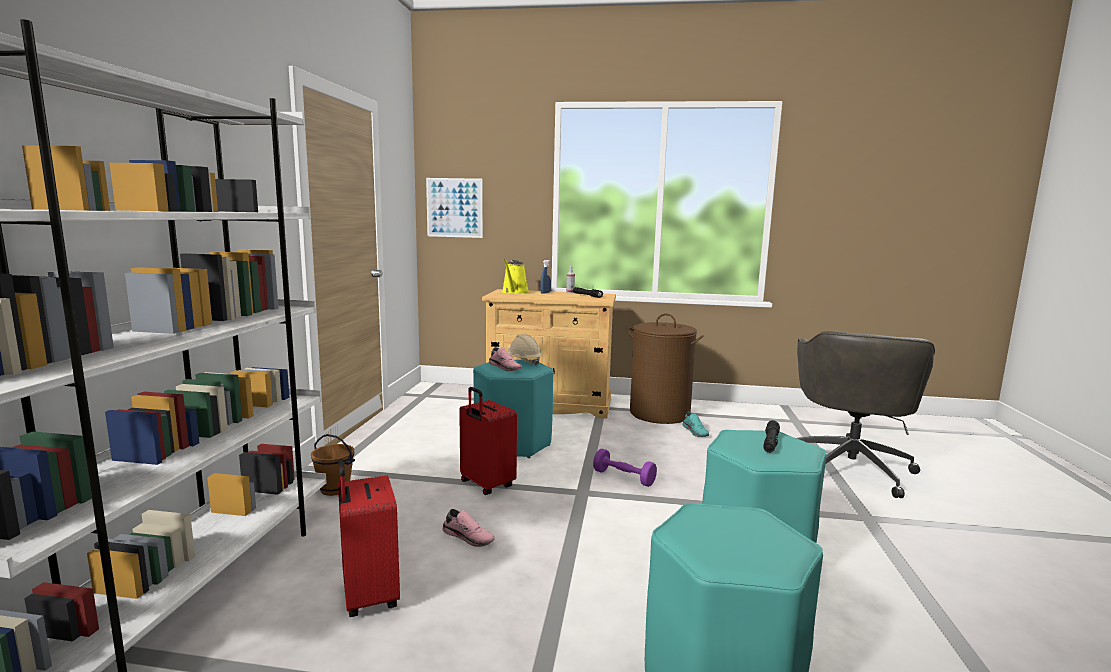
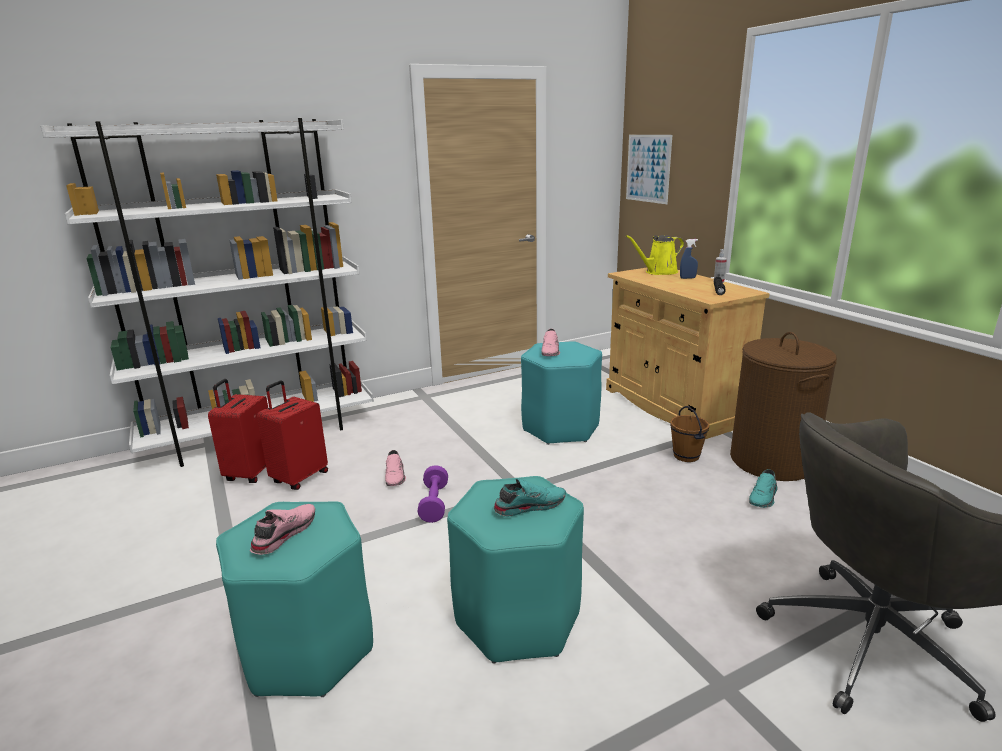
camera: 55 degrees right, 10 degrees up
brown bucket [311,434,355,496] -> brown bucket moved to [670,406,709,462]
red suitcase [459,387,517,495] -> red suitcase moved to [208,379,268,483]
beige hard hat [507,334,542,365] -> none
purple dumbbell [593,449,657,487] -> purple dumbbell moved to [417,465,448,523]
black flashlight [763,420,780,453] -> turquoise shoe [493,478,566,517]
none -> pink shoe [250,504,315,555]

